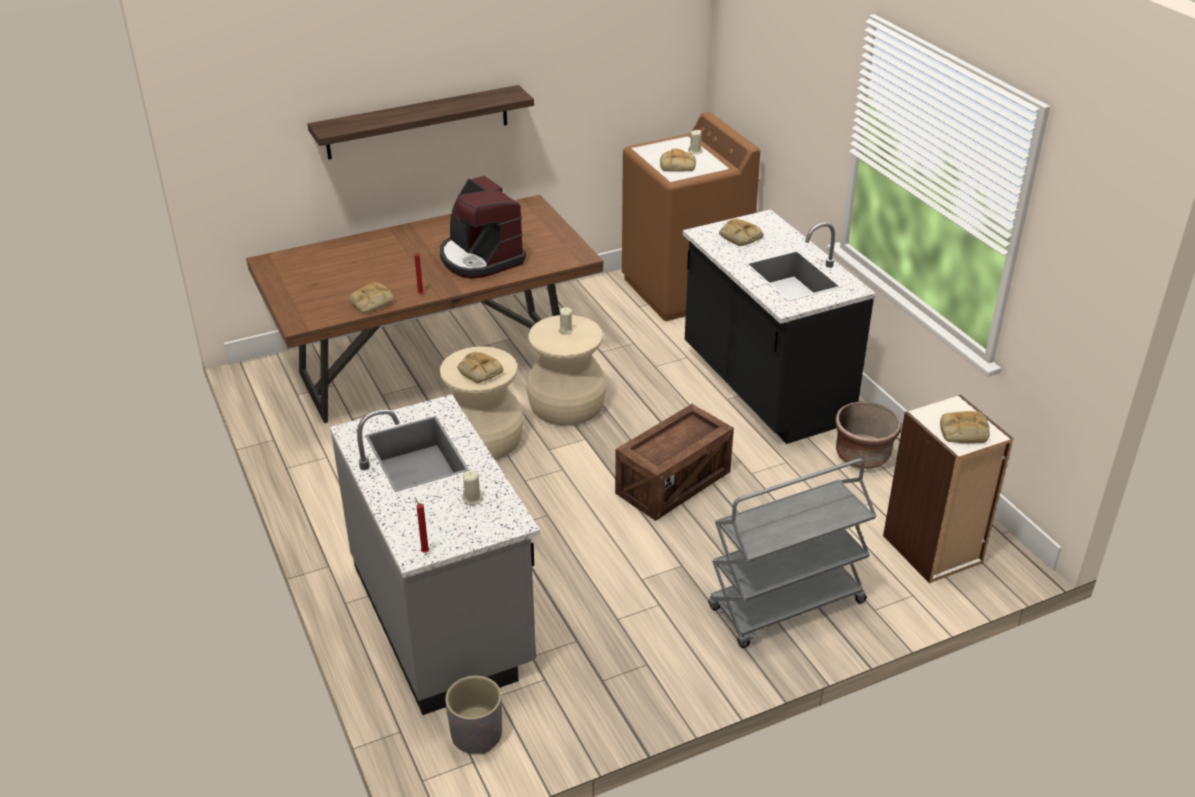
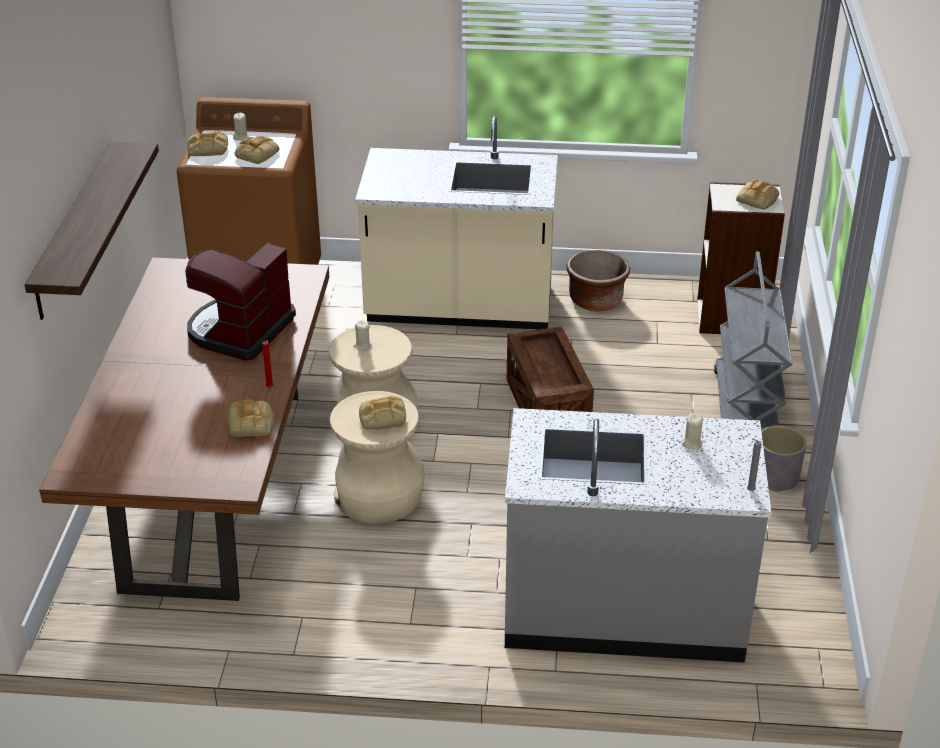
camera: 60 degrees left, 0 degrees up
red candle [414,497,429,553] -> grey candle [747,439,761,491]
coffee machine [440,176,526,279] -> coffee machine turned 120 degrees clockwise [185,242,296,361]
grey planter [445,676,502,754] -> grey planter moved to [762,425,807,492]
black counter [683,209,876,444] -> beige counter [355,116,558,329]
bread [719,219,763,246] -> bread moved to [187,131,228,156]

